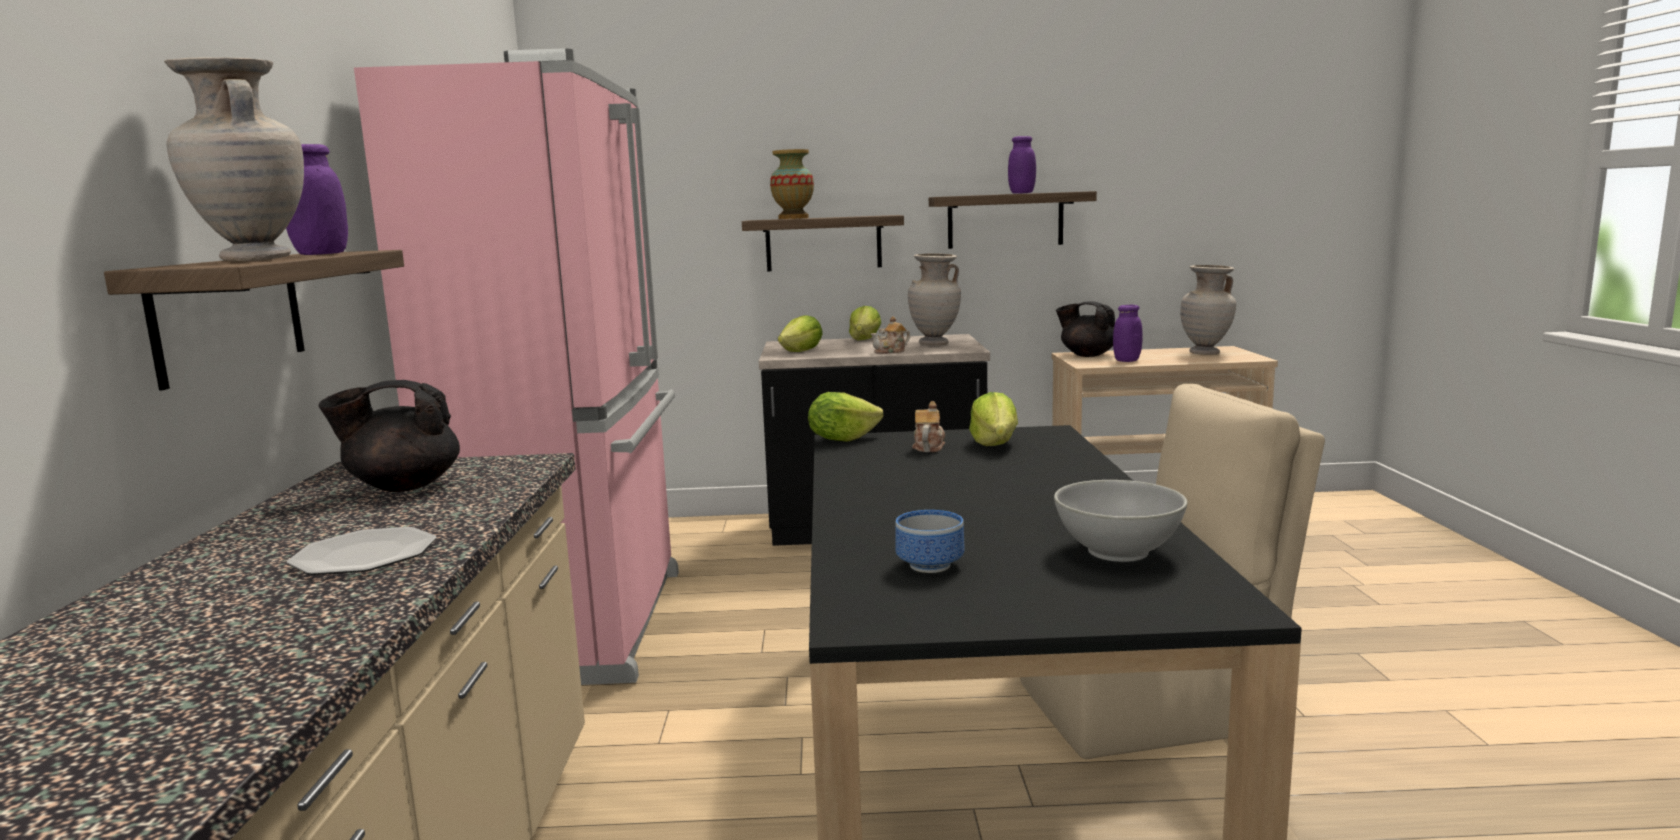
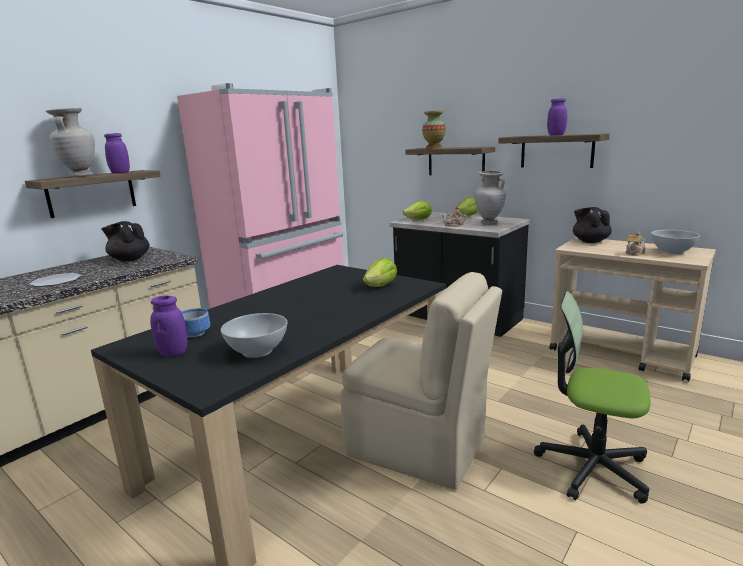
camera: 40 degrees right, 5 degrees up
lettuce [808,392,883,441] -> none
teapot [912,401,945,452] -> teapot moved to [625,232,645,256]
purple jar [1113,305,1143,362] -> purple jar moved to [150,296,188,357]
beige vase [1180,265,1236,355] -> white bowl [651,230,700,254]
none -> office chair [534,291,650,504]

